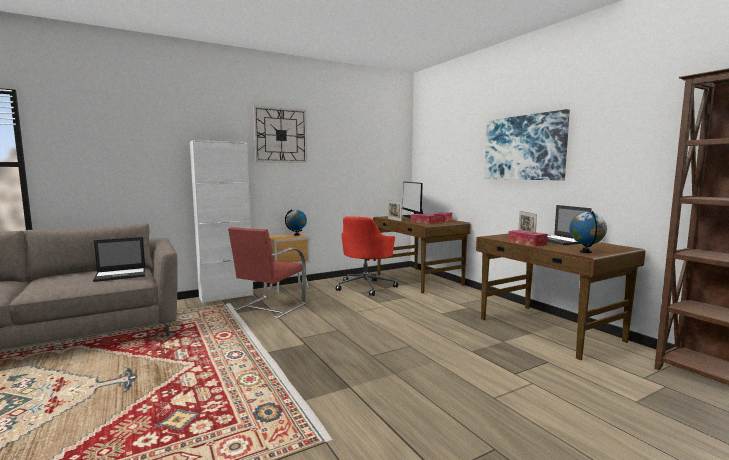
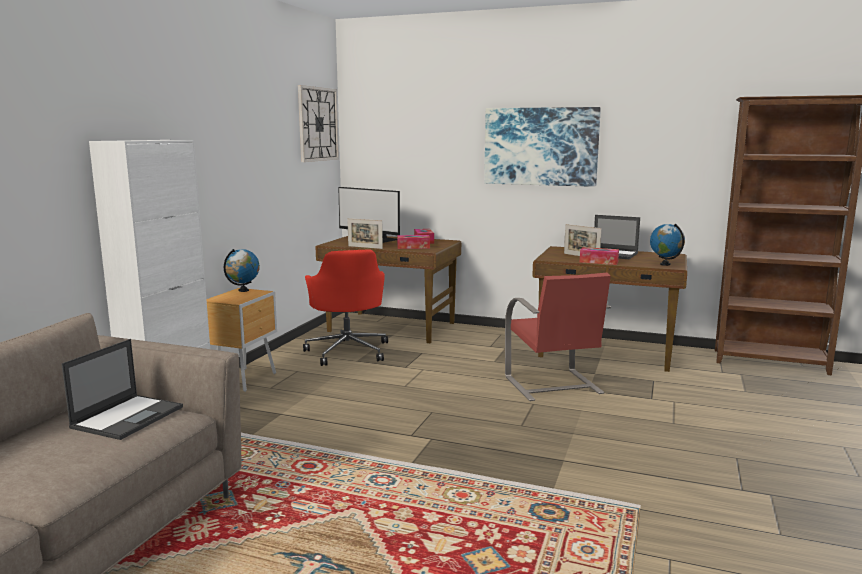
camera: 40 degrees left, 5 degrees up
red chair [228,227,306,318] -> red chair moved to [505,273,611,401]
wall clock [253,106,307,163] -> wall clock moved to [298,85,339,162]

